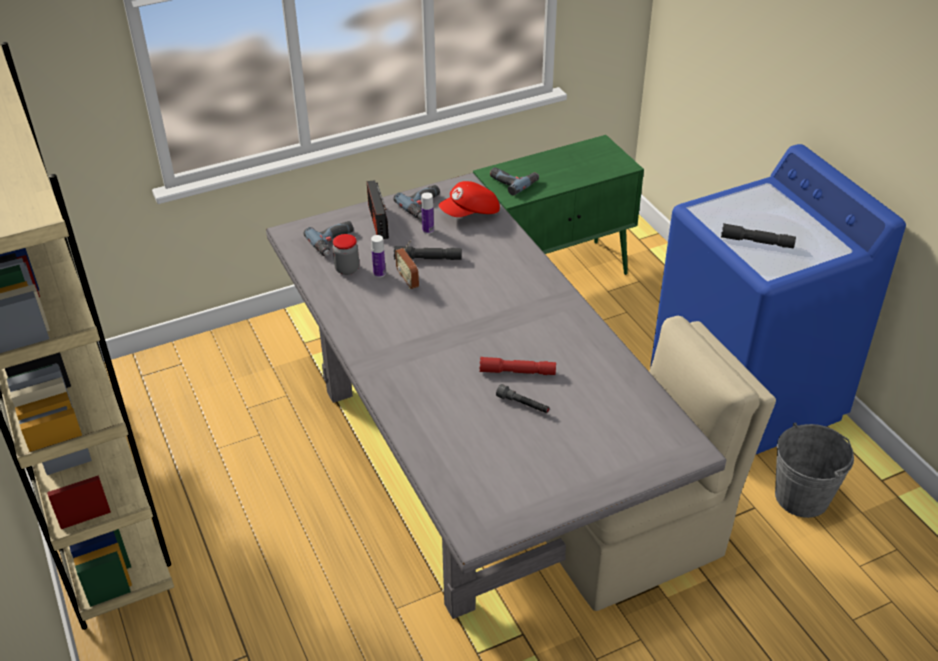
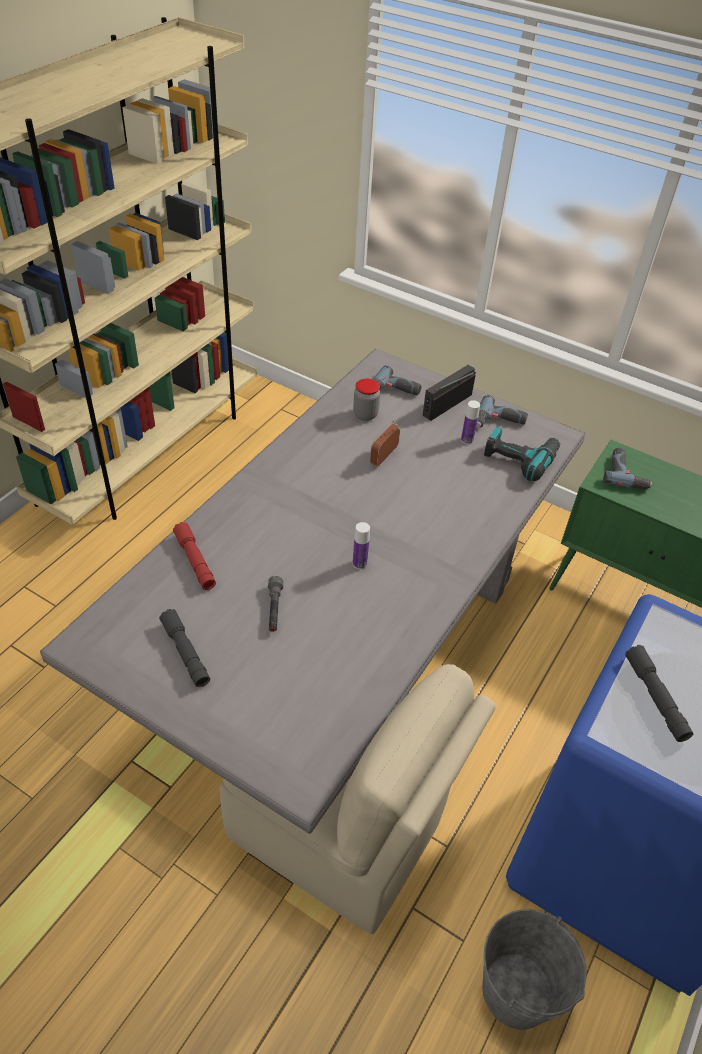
camera: 55 degrees right, 5 degrees up
bottle [371,235,386,278] -> bottle moved to [353,522,370,569]
grey flashlight [394,246,462,260] -> grey flashlight moved to [159,609,210,687]
red cap [439,181,500,217] -> power drill [484,426,560,482]
red flashlight [479,357,556,375] -> red flashlight moved to [173,522,216,590]

